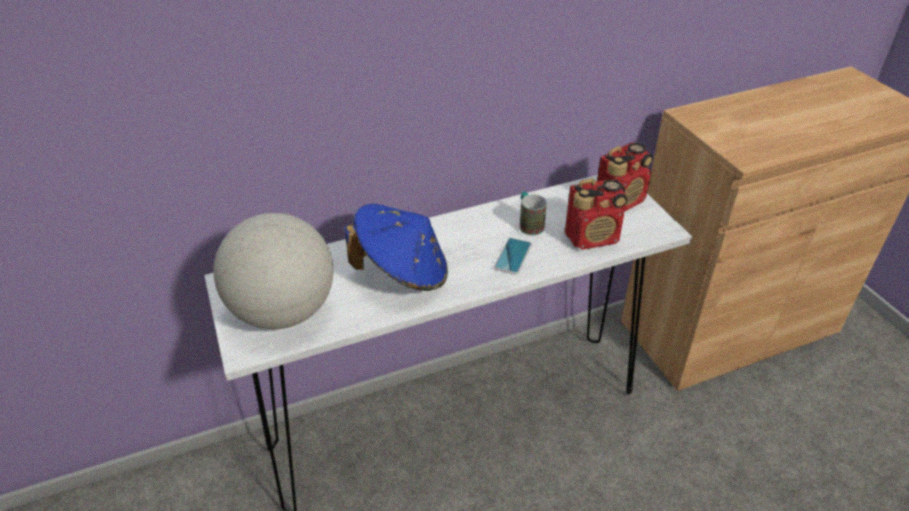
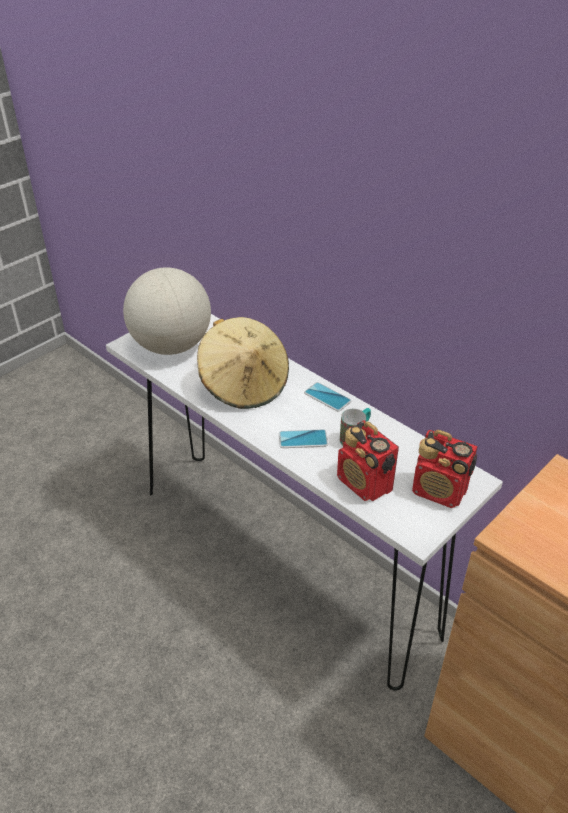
camera: 65 degrees right, 0 degrees up
blue hat [344,204,448,291] -> beige hat [197,317,289,409]
none -> phone [304,382,351,412]

